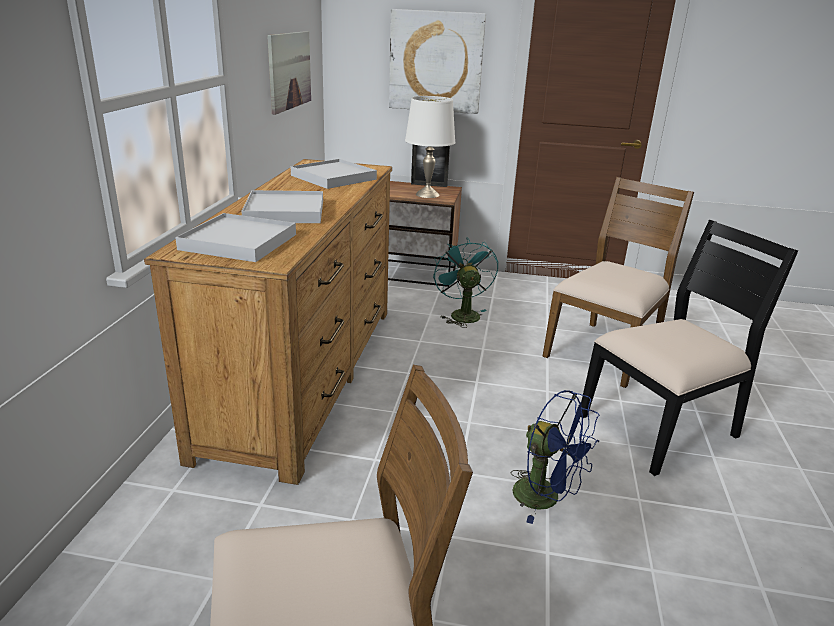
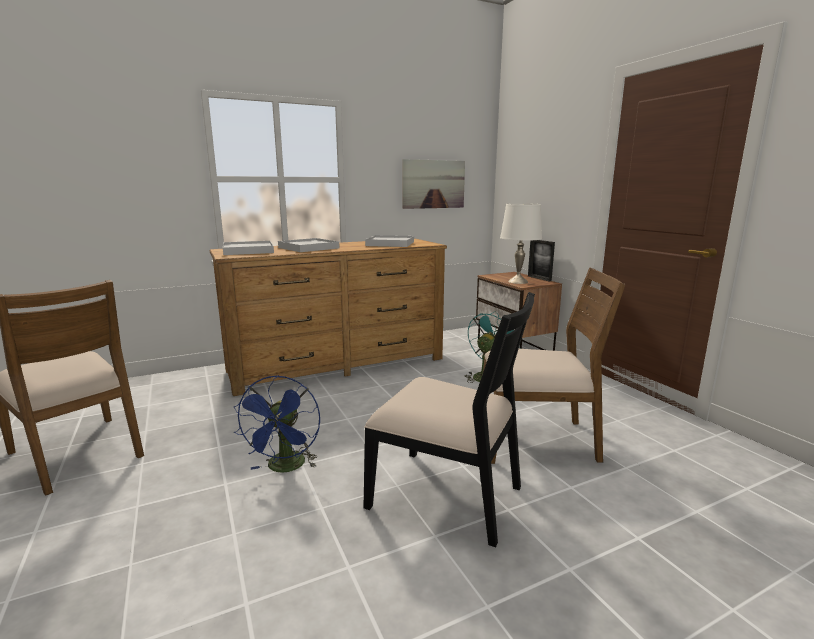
camera: 55 degrees right, 10 degrees down
picture [389,9,486,114] -> none

